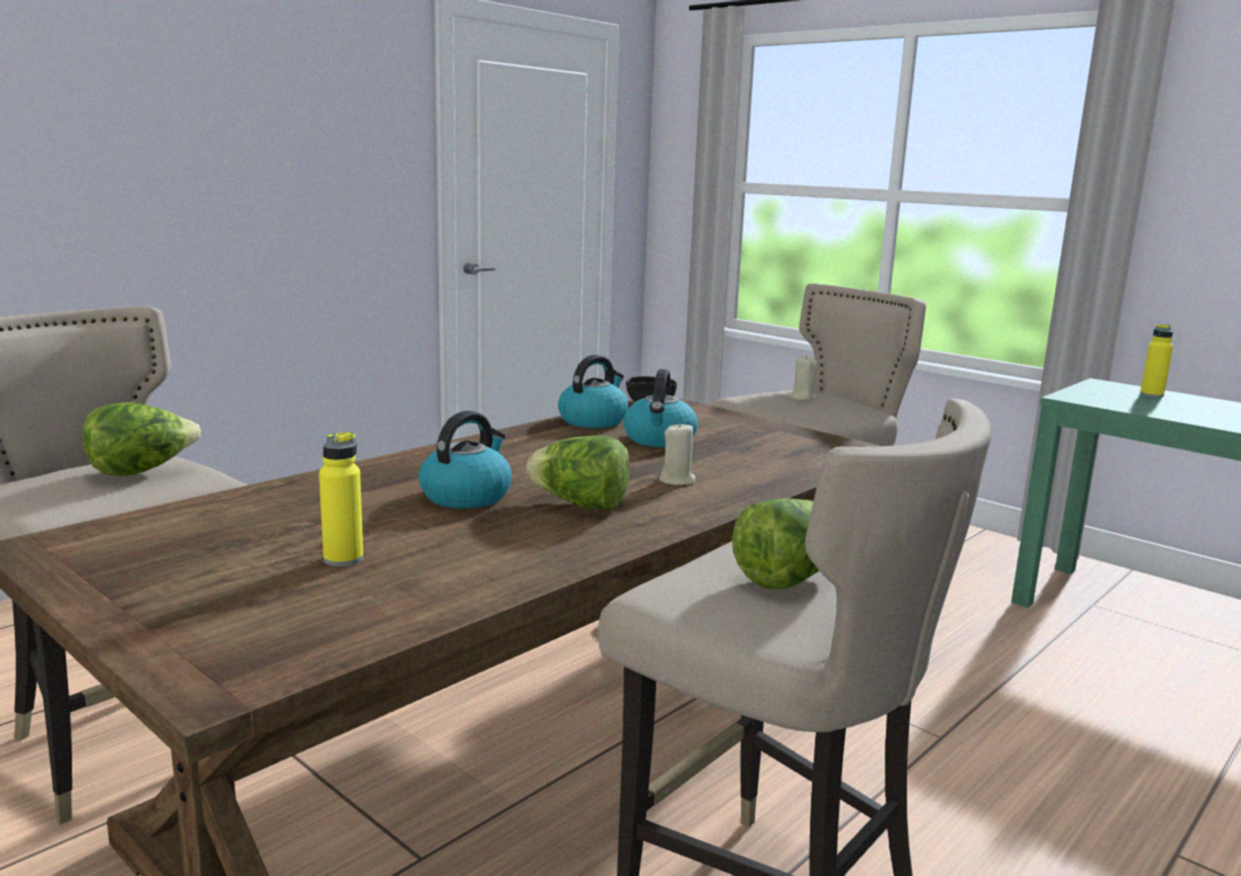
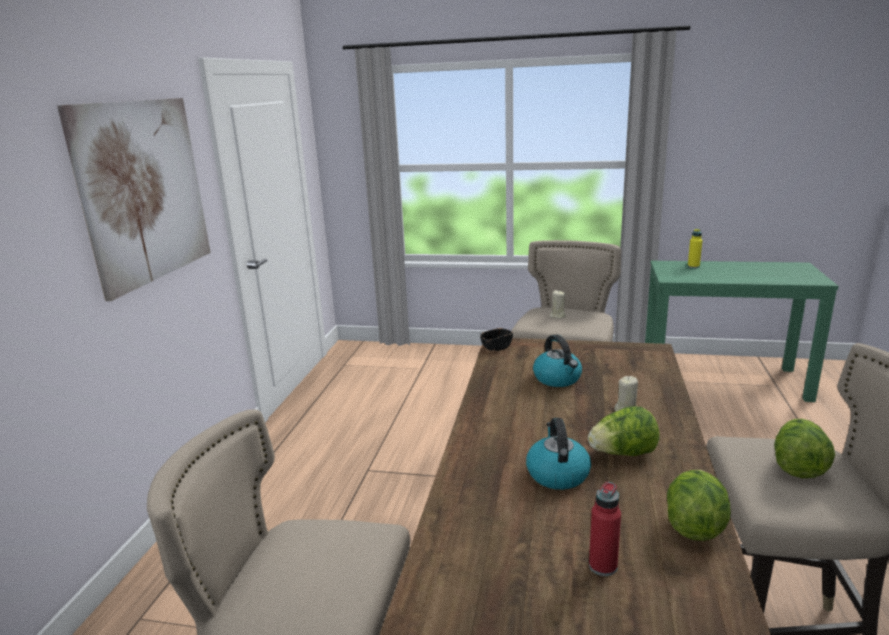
camera: 30 degrees left, 5 degrees up
lettuce [82,402,201,476] -> lettuce moved to [667,470,731,541]
yellow bottle [319,432,363,567] -> red bottle [589,482,621,576]
kettle [558,355,628,428] -> none
none -> picture [57,98,211,301]

